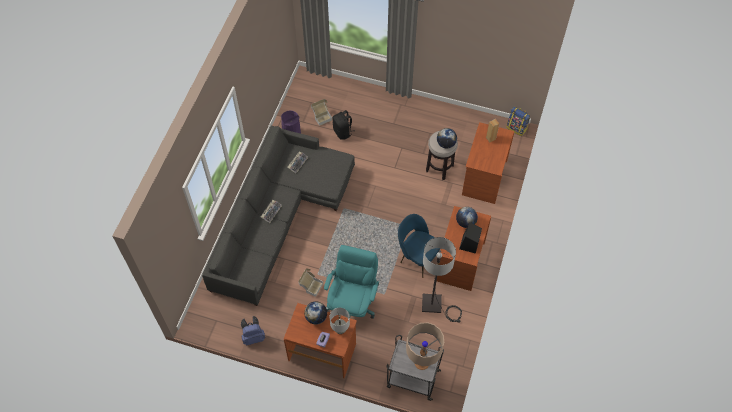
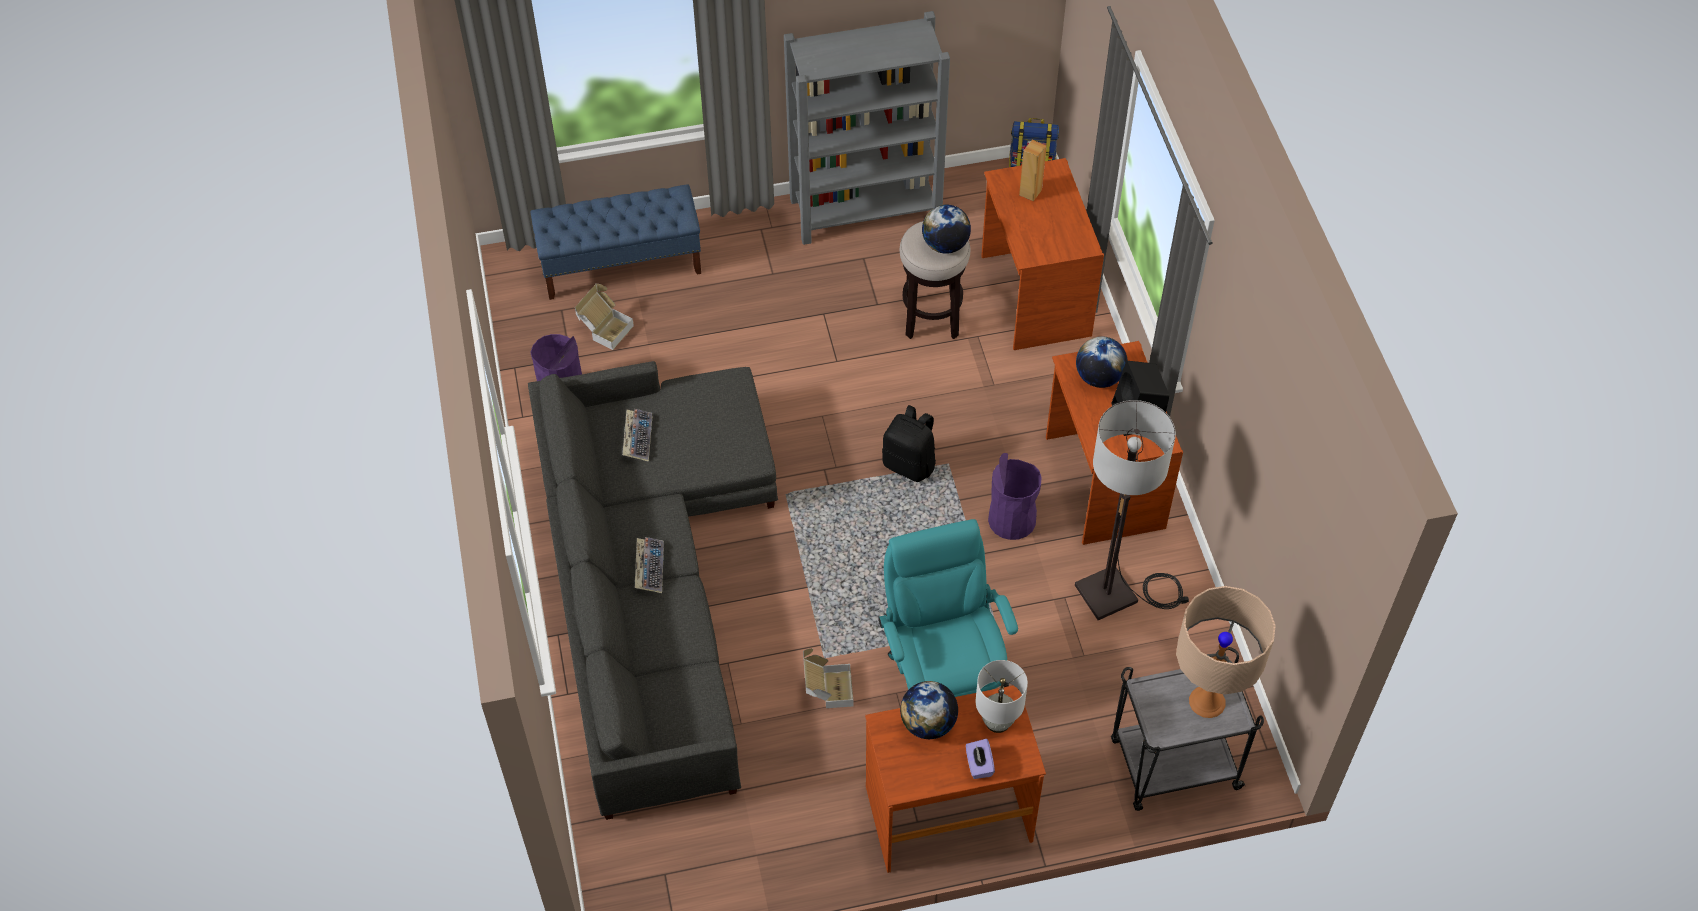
camera: 30 degrees left, 5 degrees down
blue backpack [241,316,265,345] -> none
black backpack [333,110,355,140] -> black backpack moved to [882,405,936,482]
blue chair [398,214,440,278] -> purple trash can [988,453,1042,540]
none -> blue bench [531,184,701,300]
none -> grey bookcase [784,11,950,245]

